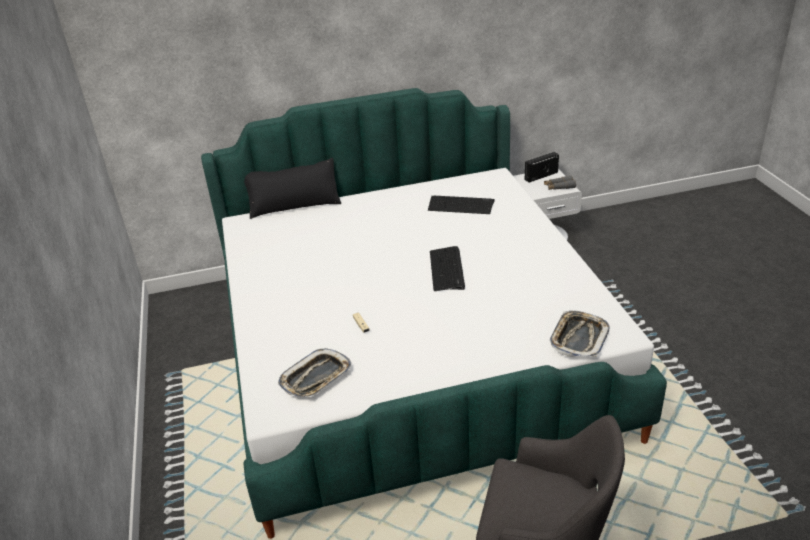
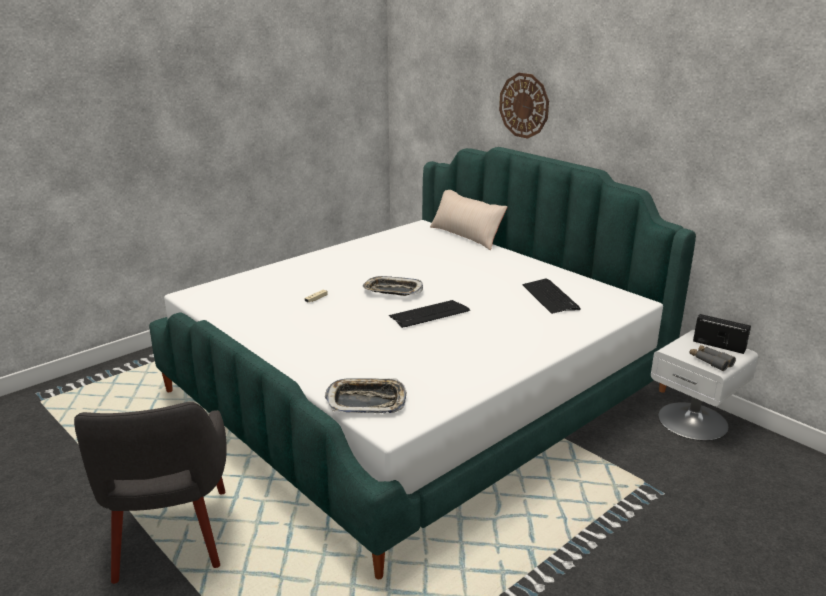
camera: 60 degrees right, 10 degrees down
black pillow [244,158,341,219] -> beige pillow [430,190,508,250]
tray [278,348,351,397] -> tray moved to [362,276,423,296]
none -> wall clock [499,73,549,139]

